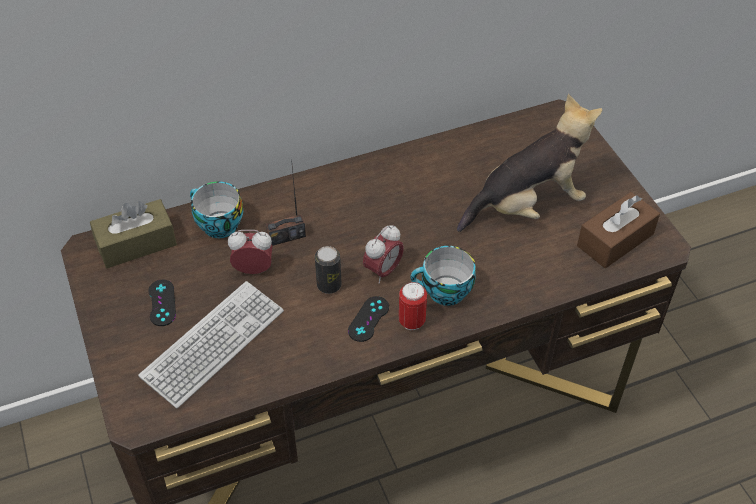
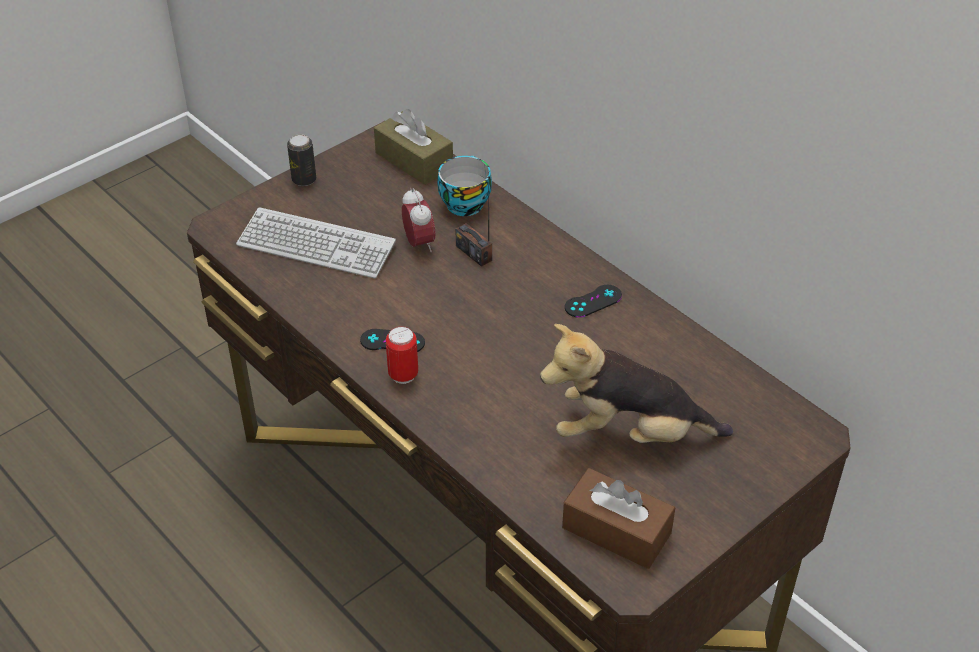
camera: 70 degrees right, 5 degrees down
black game controller [148,280,176,326] -> black game controller moved to [565,285,622,318]
can [315,246,341,294] -> can moved to [287,134,316,186]
alarm clock [363,224,404,284] -> none
cup [410,246,476,306] -> none
plush toy [457,94,602,232] -> plush toy turned 135 degrees clockwise [540,324,733,443]

